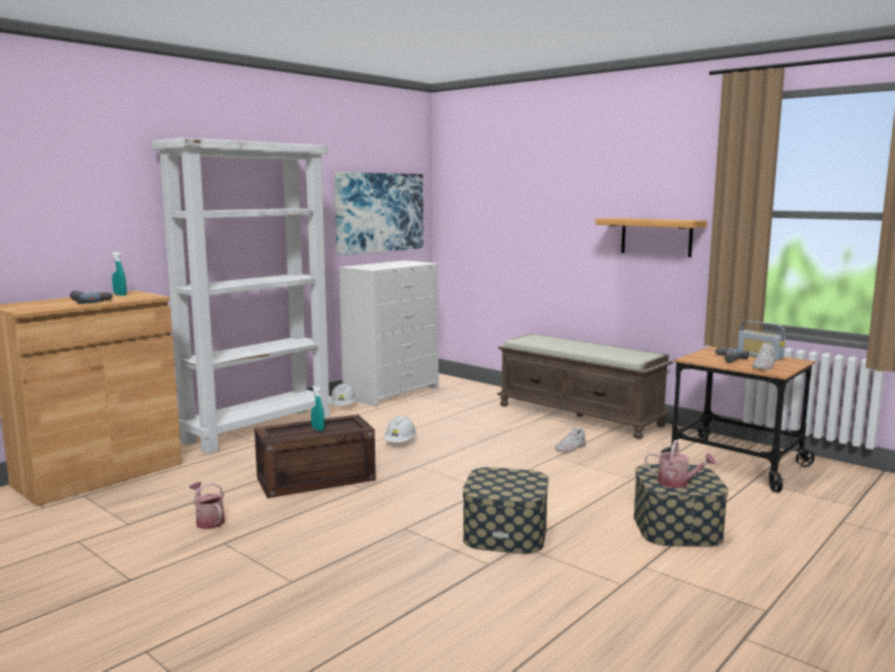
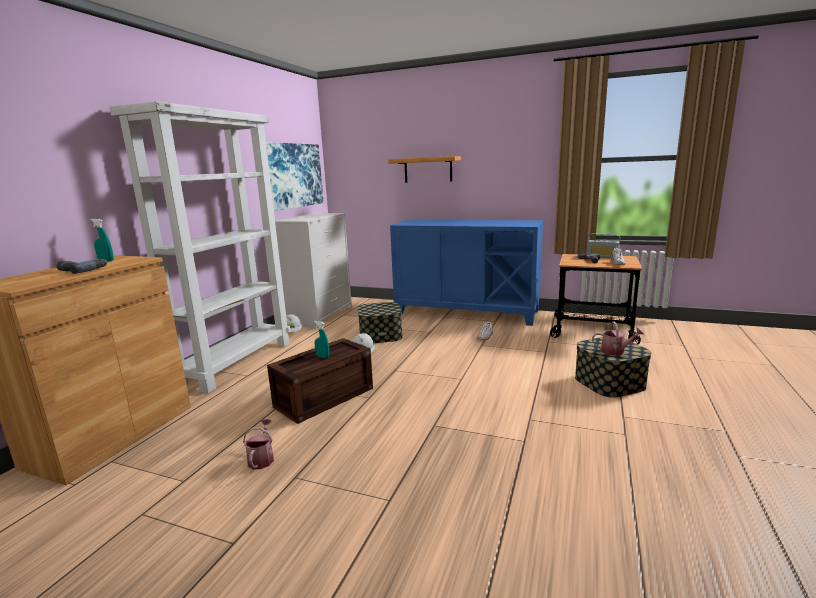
camera: 20 degrees left, 5 degrees up
watering can [189,482,225,529] -> watering can turned 60 degrees clockwise [243,419,274,469]
storage box [463,467,549,554] -> storage box moved to [357,302,402,343]
brown bench [497,334,673,439] -> blue cabinet [390,220,543,326]
shelf [595,218,707,257] -> shelf moved to [388,156,461,183]

